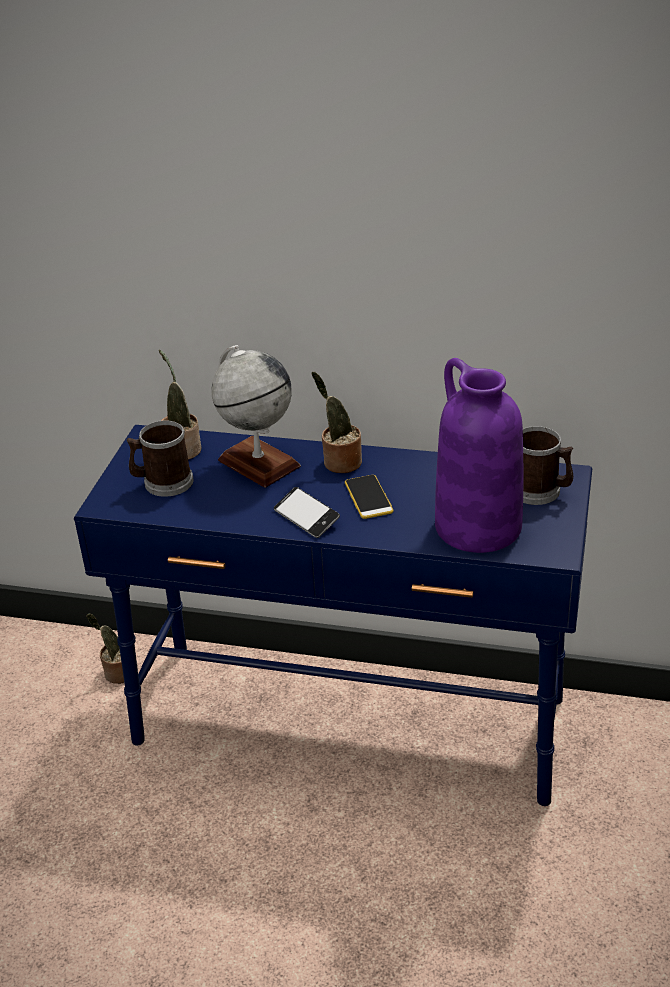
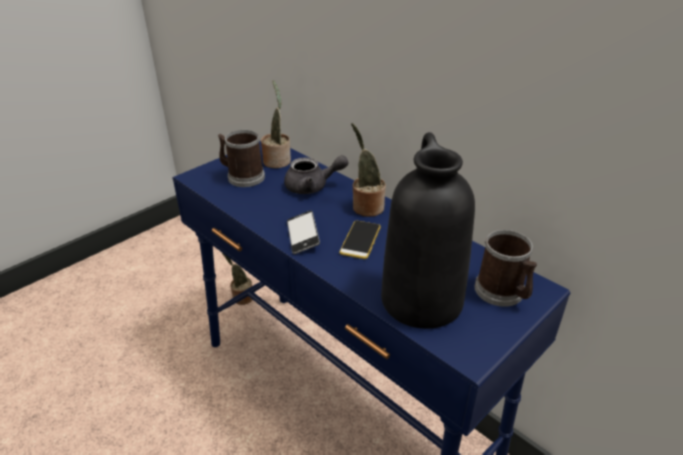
camera: 30 degrees right, 0 degrees up
globe [211,345,301,488] -> grey teapot [284,155,349,194]
purple vase [435,358,523,553] -> black vase [381,132,475,329]

